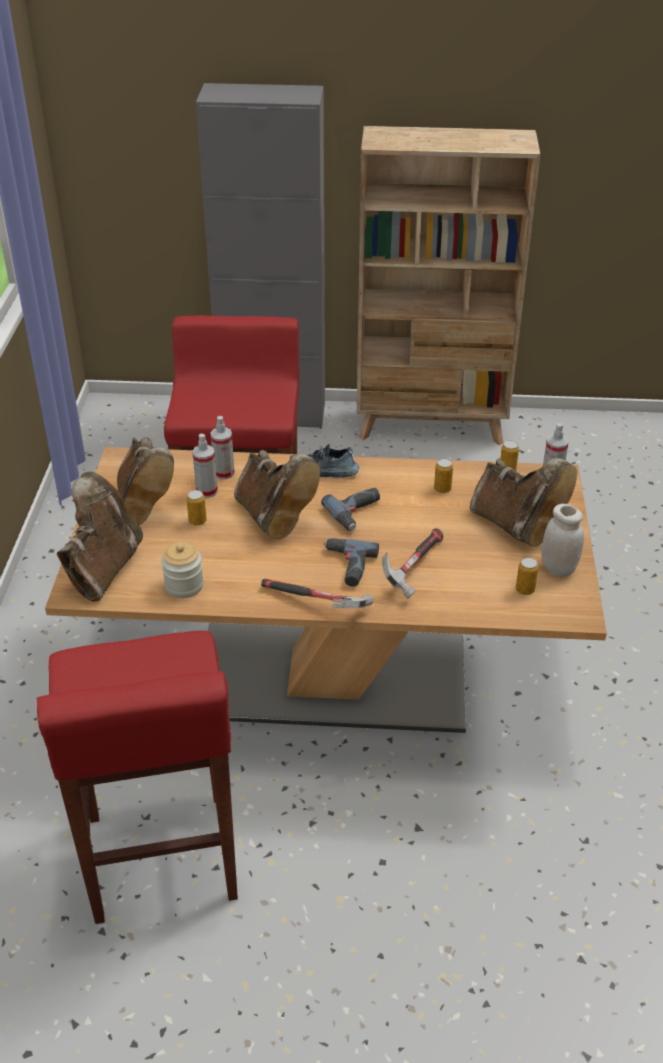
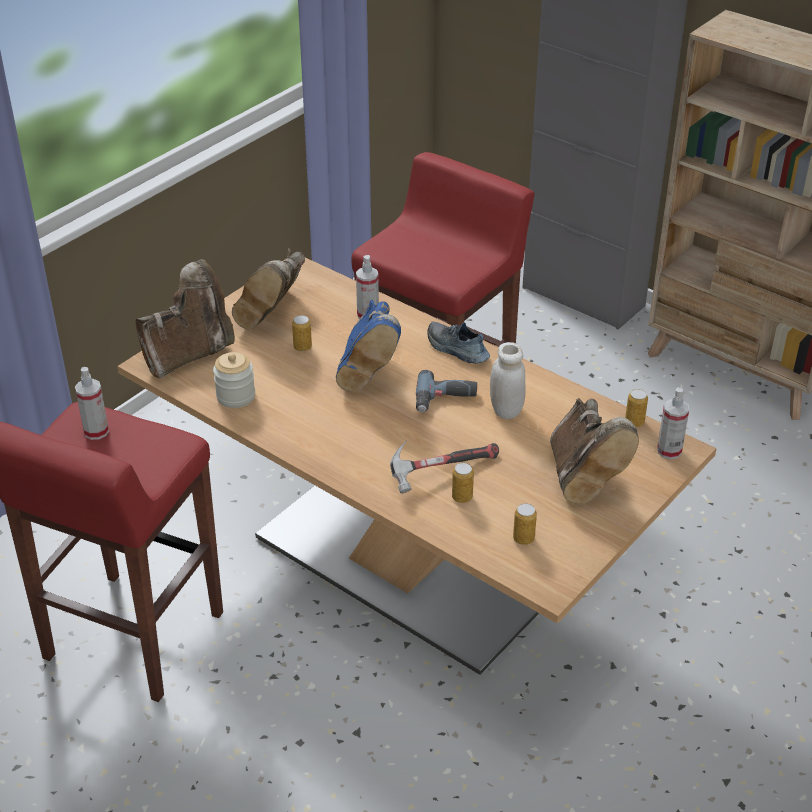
camera: 35 degrees right, 0 degrees up
spray bottle [192,434,218,498] -> spray bottle moved to [75,367,109,440]
brown boot [234,450,320,539] -> blue boot [336,300,401,392]
hammer [261,579,373,608] -> none
power drill [324,538,379,587] -> none
can [434,459,453,493] -> can moved to [452,463,474,503]
white jar [541,504,584,577] -> white jar moved to [490,342,526,419]

